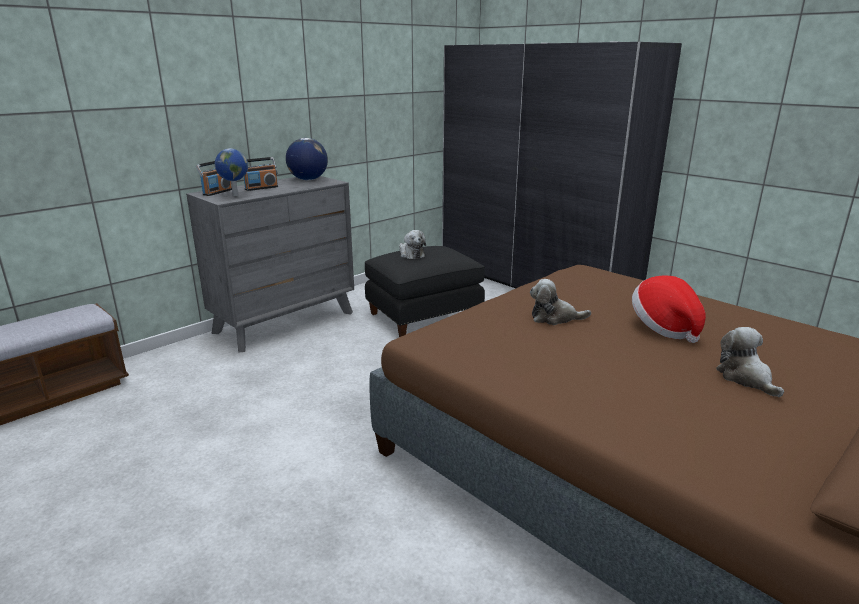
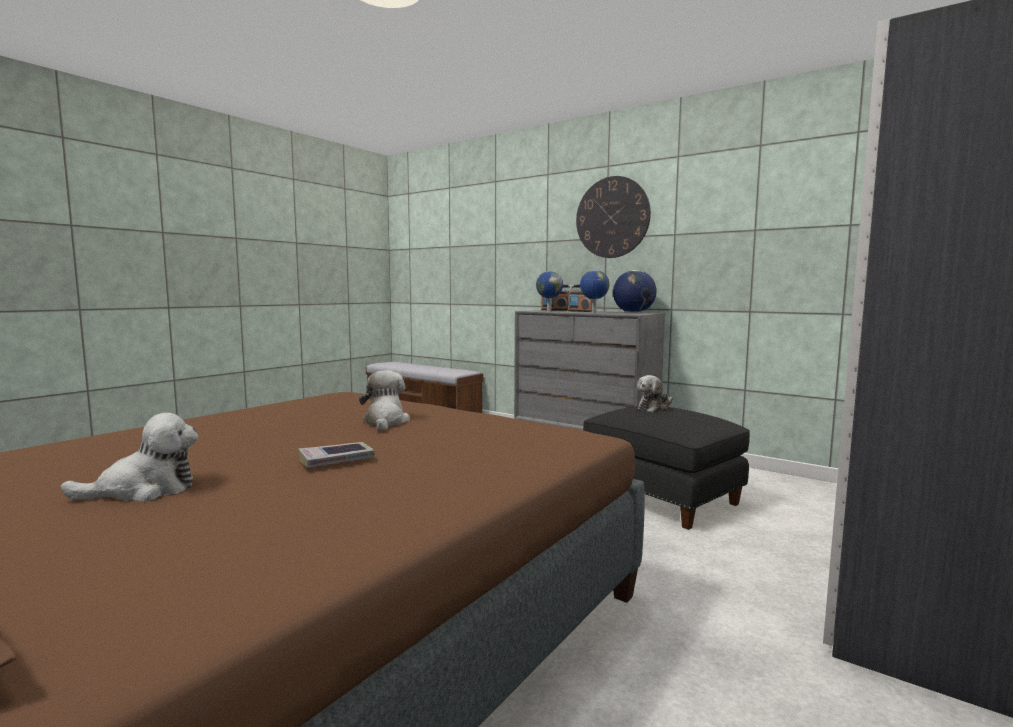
camera: 80 degrees right, 15 degrees down
hat [632,276,706,343] -> book [298,442,375,468]
none -> wall clock [576,176,651,258]
none -> globe [580,270,609,313]

